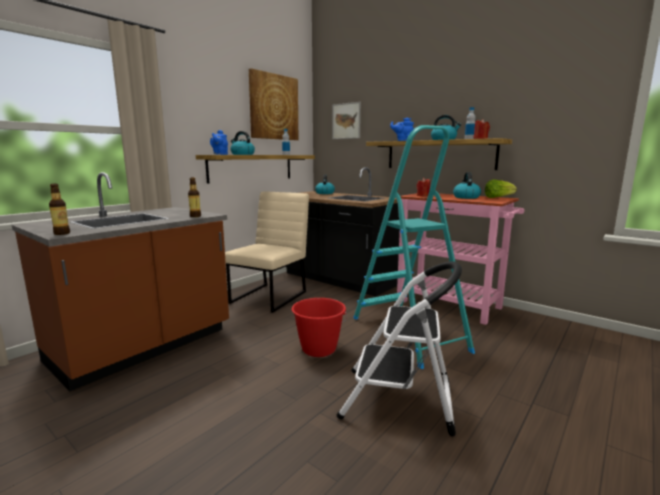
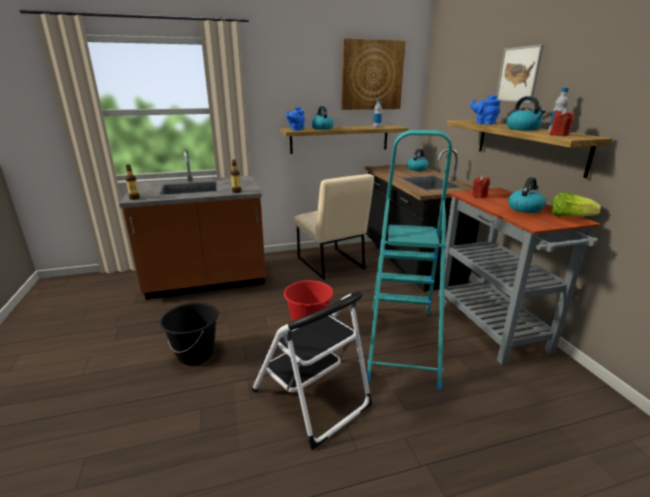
camera: 35 degrees right, 10 degrees up
beige chair [225,191,309,313] -> beige chair turned 90 degrees clockwise [294,174,374,280]
picture [332,102,361,139] -> picture moved to [496,45,543,103]
pink cart [397,193,524,325] -> grey cart [439,188,600,365]
none -> black bucket [160,303,218,365]

